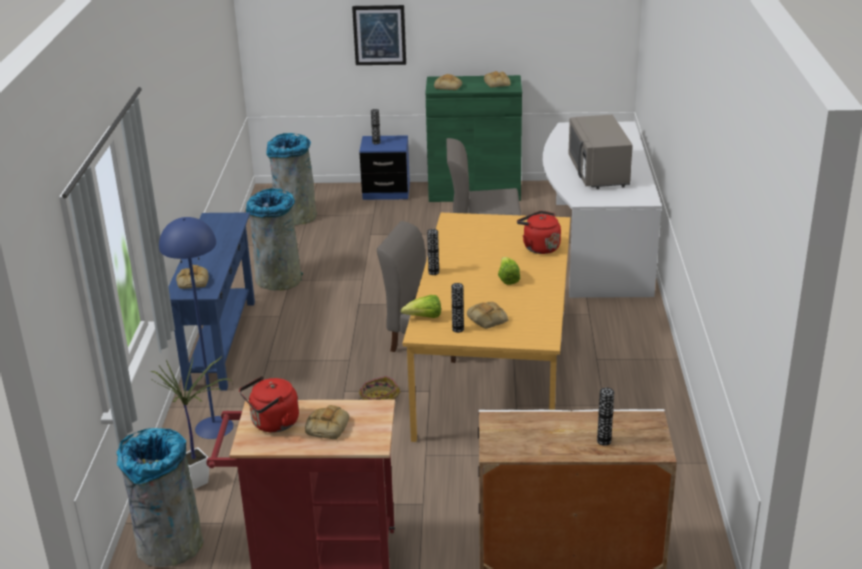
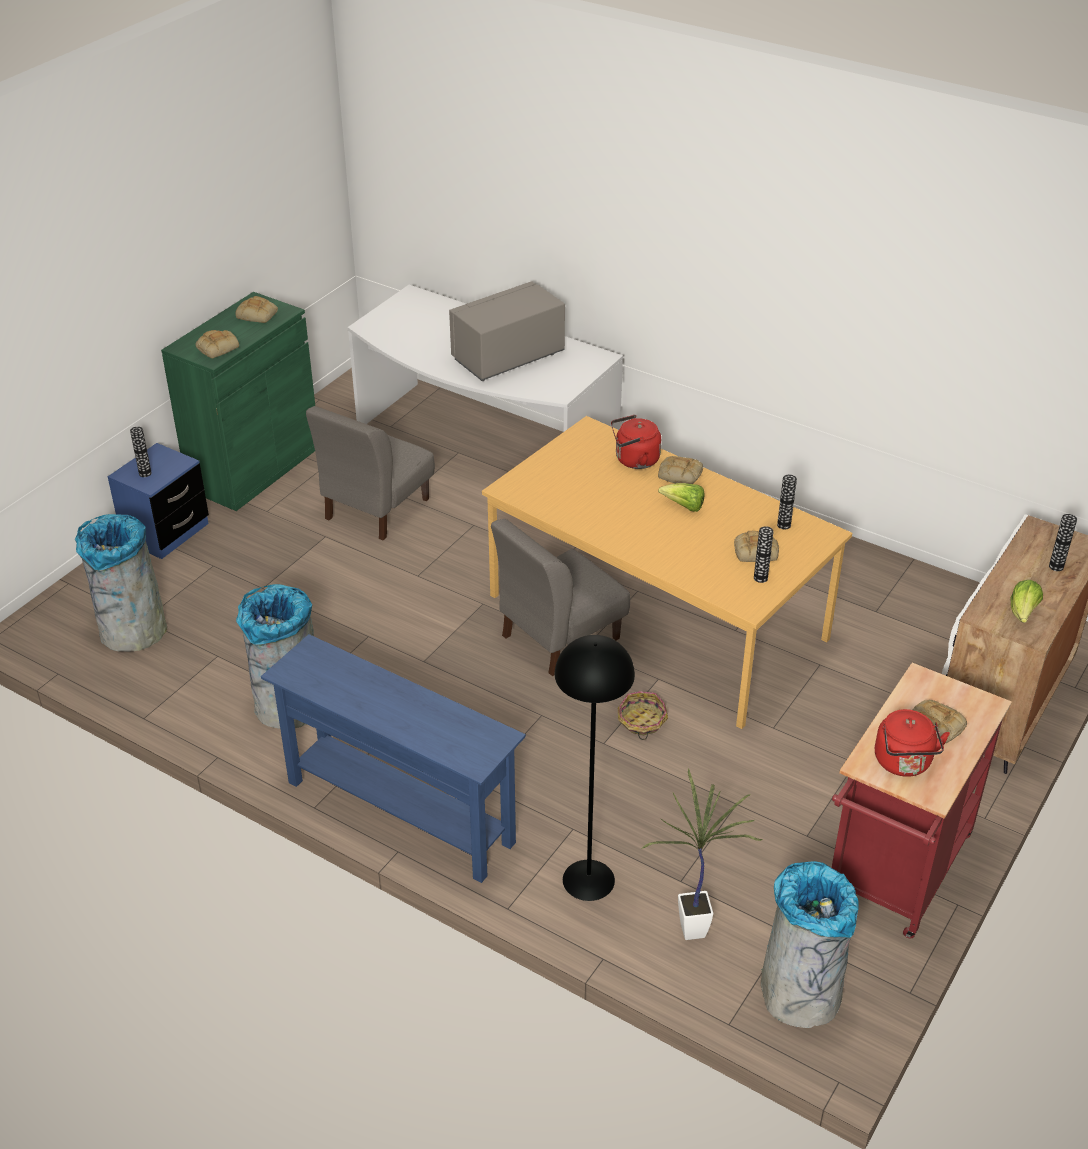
camera: 60 degrees left, 10 degrees up
blue floor lamp [159,217,234,439] -> black floor lamp [555,635,635,901]
bread [176,265,209,289] -> bread moved to [658,456,703,484]
picture [352,5,406,65] -> none
lettuce [401,295,441,318] -> lettuce moved to [1010,580,1043,623]
vase [427,229,439,275] -> vase moved to [777,475,797,530]
grey microwave [569,115,633,189] -> grey microwave turned 120 degrees clockwise [449,281,565,381]

